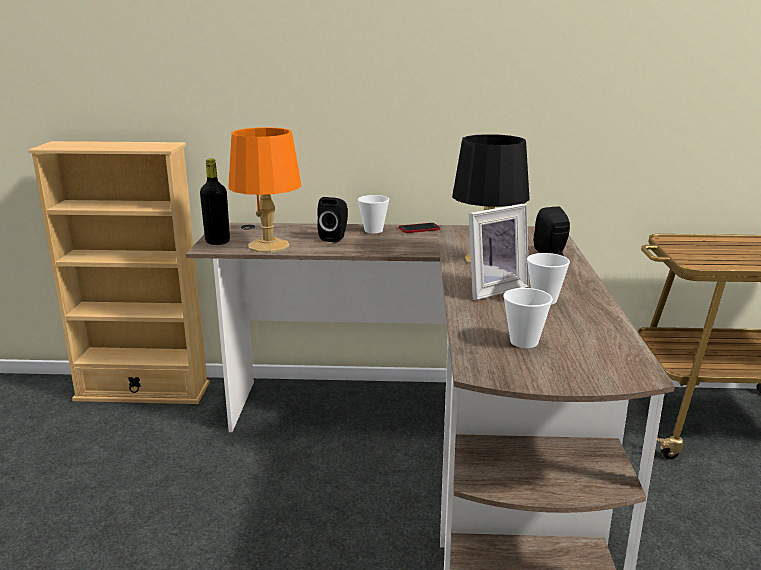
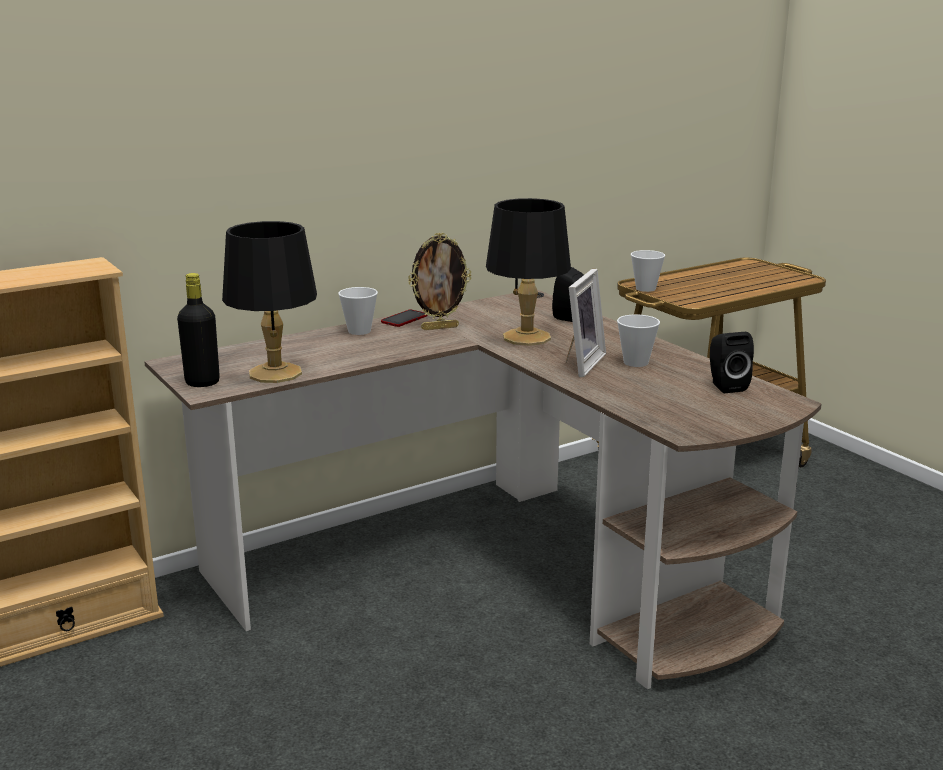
camera: 35 degrees left, 0 degrees up
orange table lamp [229,127,302,253] -> black table lamp [222,221,317,383]
black speaker [317,197,348,243] -> black speaker moved to [710,332,754,393]
cup [503,288,553,348] -> cup moved to [631,250,665,292]
none -> picture frame [408,233,471,330]

